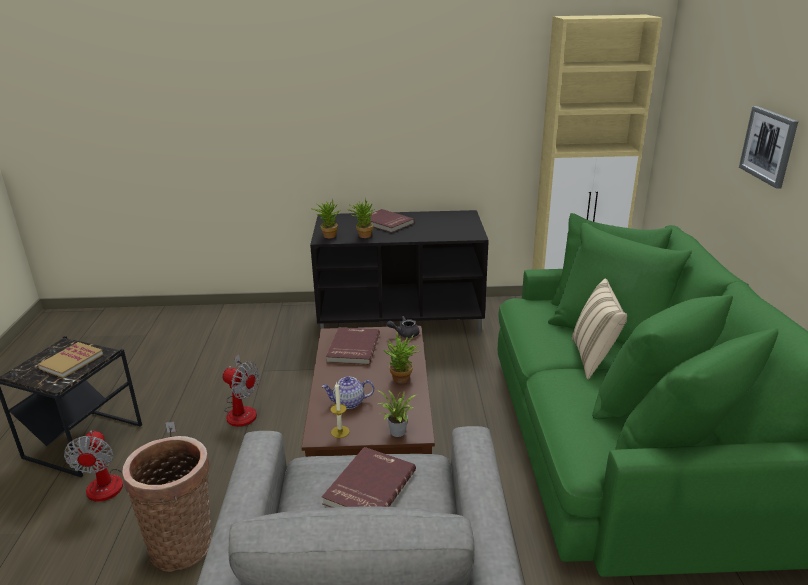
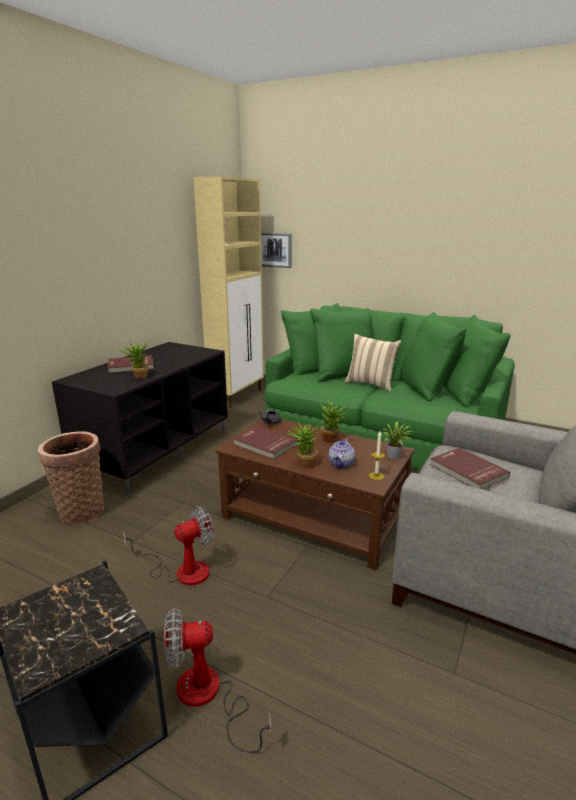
camera: 60 degrees left, 5 degrees down
book [38,342,103,378] -> none
fan [64,422,176,502] -> fan turned 150 degrees clockwise [164,608,272,753]
basket [122,436,212,572] -> basket moved to [38,431,104,525]
potted plant [311,198,340,238] -> potted plant moved to [288,420,319,467]
picture [739,106,798,189] -> picture moved to [261,232,292,268]

